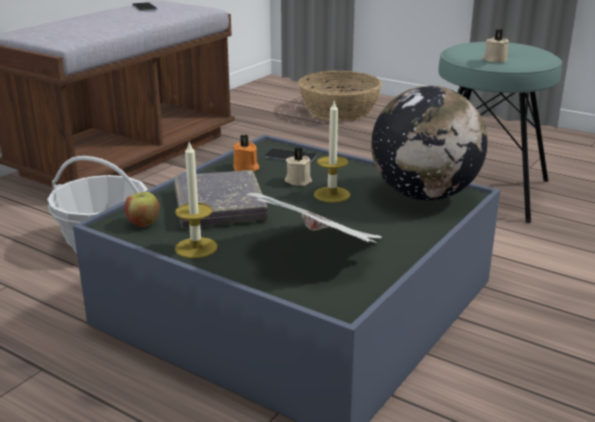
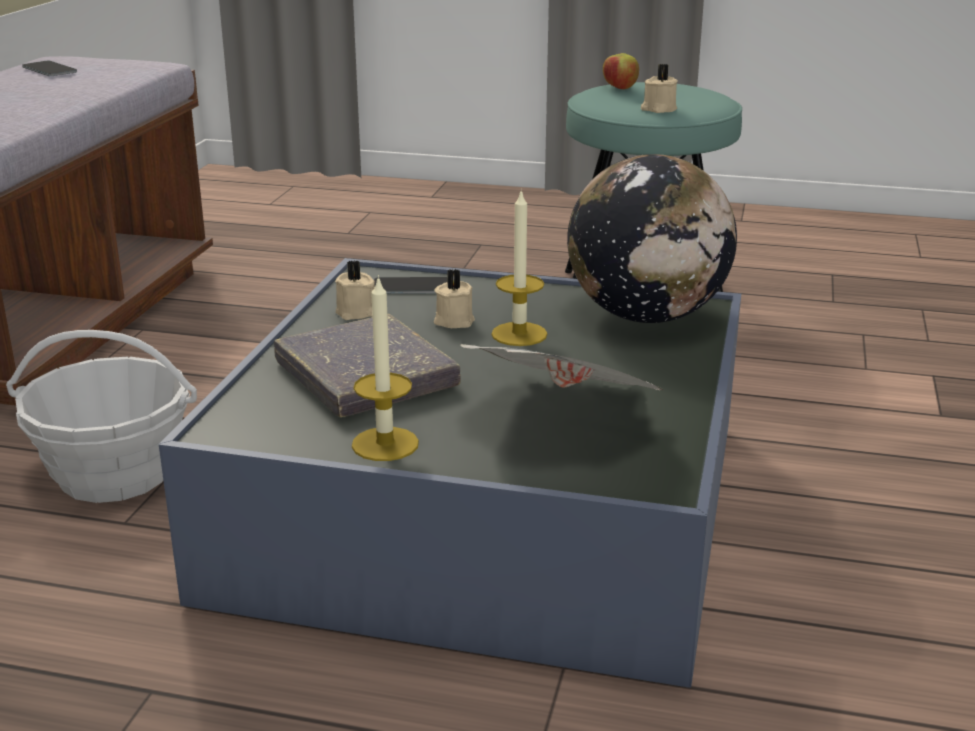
camera: 20 degrees left, 0 degrees up
apple [124,192,160,227] -> apple moved to [603,53,639,89]
orange candle [233,135,259,171] -> beige candle [335,260,375,320]
basket [298,71,382,121] -> none

